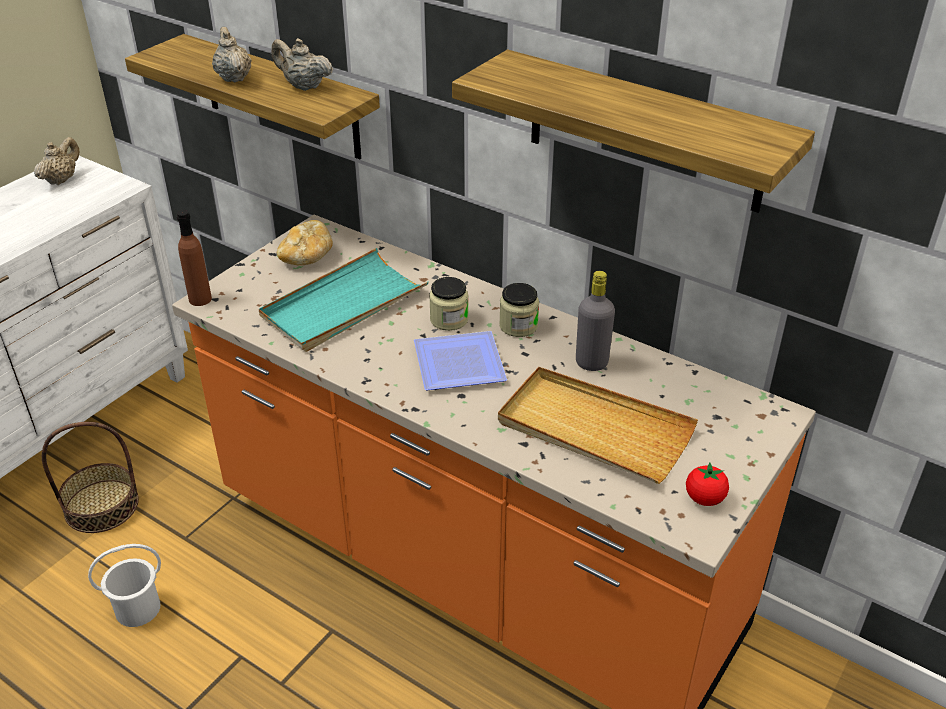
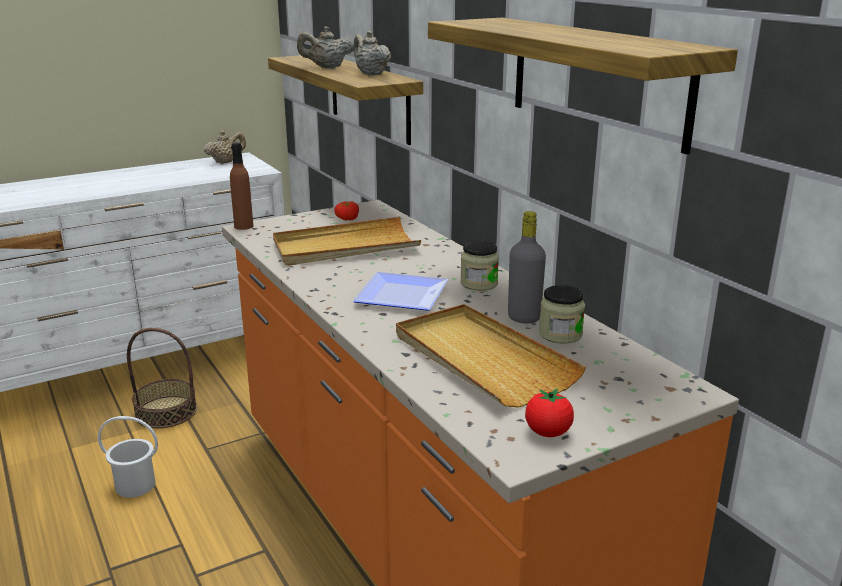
camera: 25 degrees right, 15 degrees down
beige teapot [212,27,252,83] -> beige teapot turned 105 degrees counterclockwise [297,26,354,69]
turquoise tray [259,248,429,352] -> beige tray [273,217,421,266]
bread [277,220,333,266] -> tomato [334,201,359,220]
jar [429,277,469,331] -> jar moved to [539,285,585,344]

